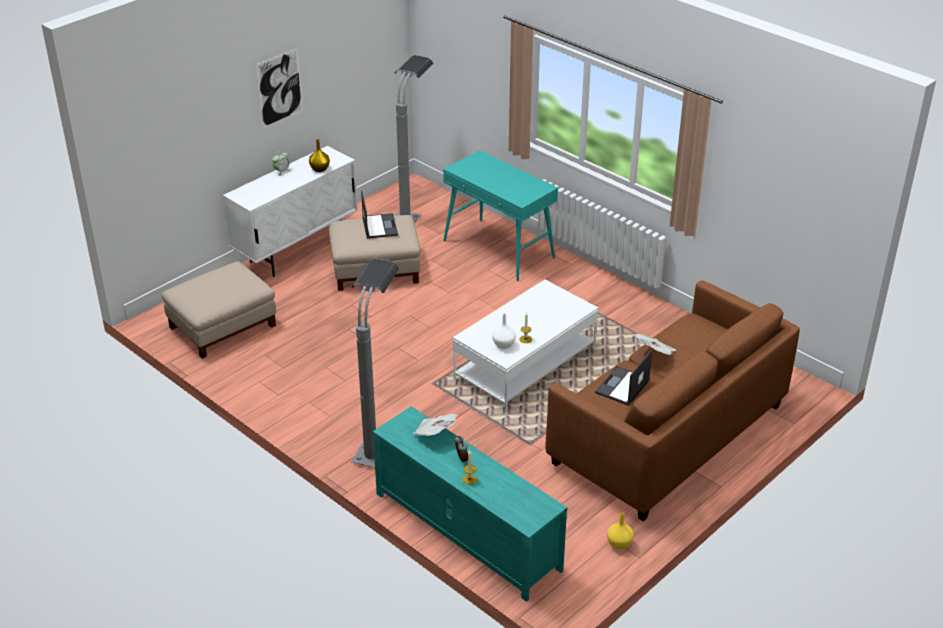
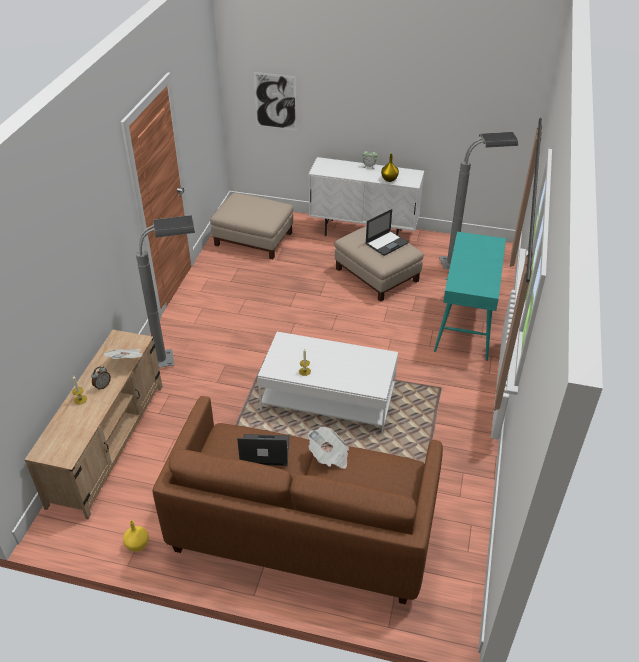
camera: 60 degrees right, 5 degrees up
picture [256,48,303,129] -> picture moved to [254,72,297,131]
turquoise tv stand [373,406,567,602] -> beige tv stand [25,330,163,519]
white vase [492,313,516,349] -> none

